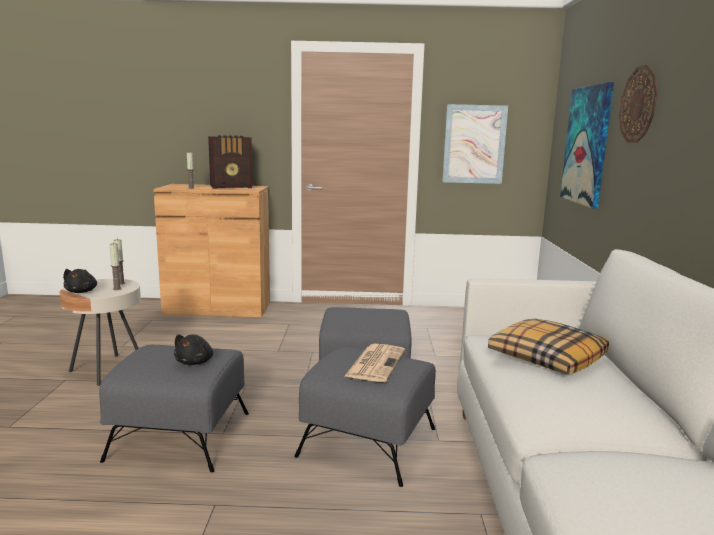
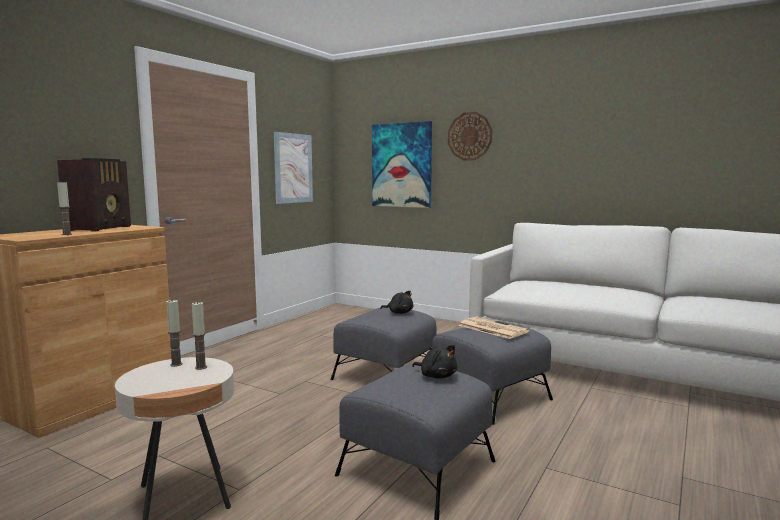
camera: 60 degrees left, 5 degrees down
black plush toy [63,269,97,293] -> black plush toy moved to [380,291,413,314]
pillow [488,319,609,375] -> none

